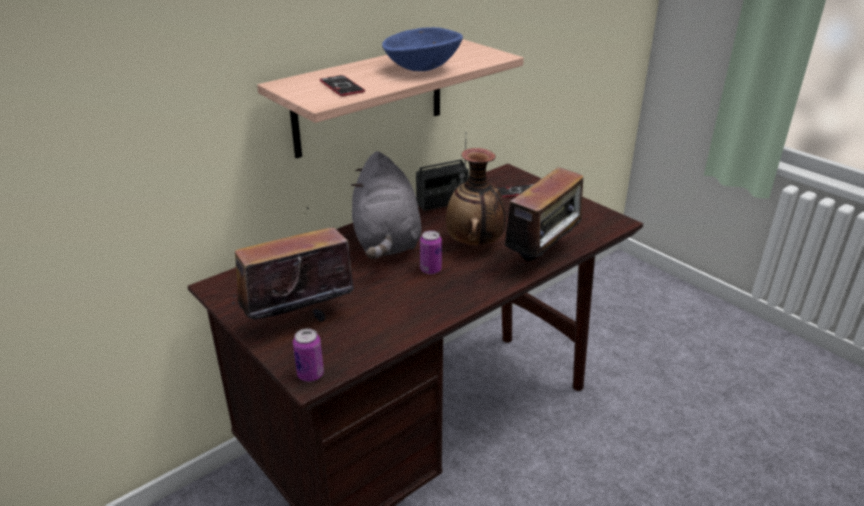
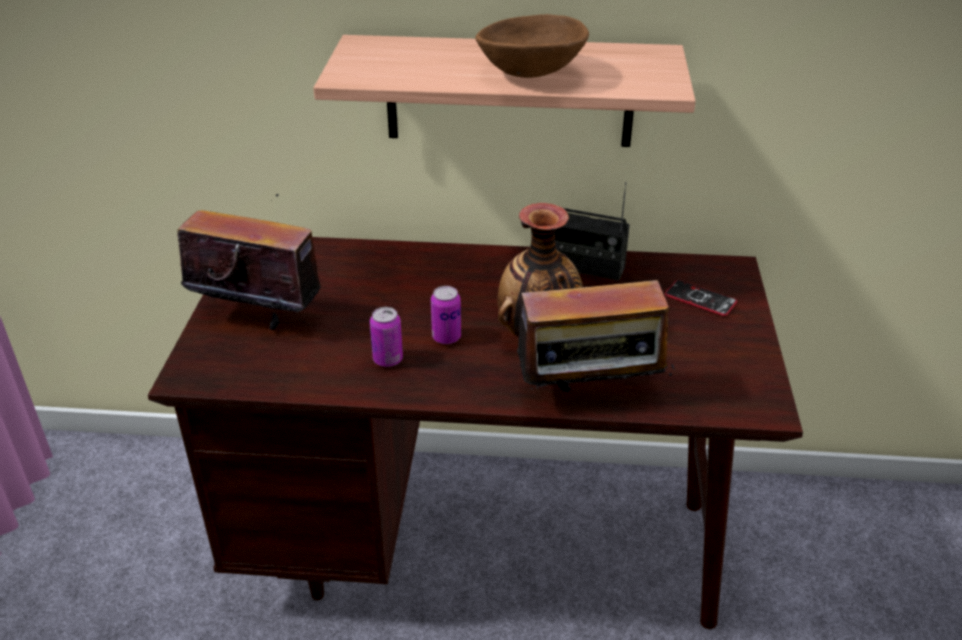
camera: 45 degrees right, 5 degrees up
can [293,328,324,382] -> can moved to [370,307,403,367]
phone [320,75,365,96] -> none
grey plush toy [351,151,422,259] -> none
blue bowl [382,27,463,71] -> brown bowl [475,14,589,78]

